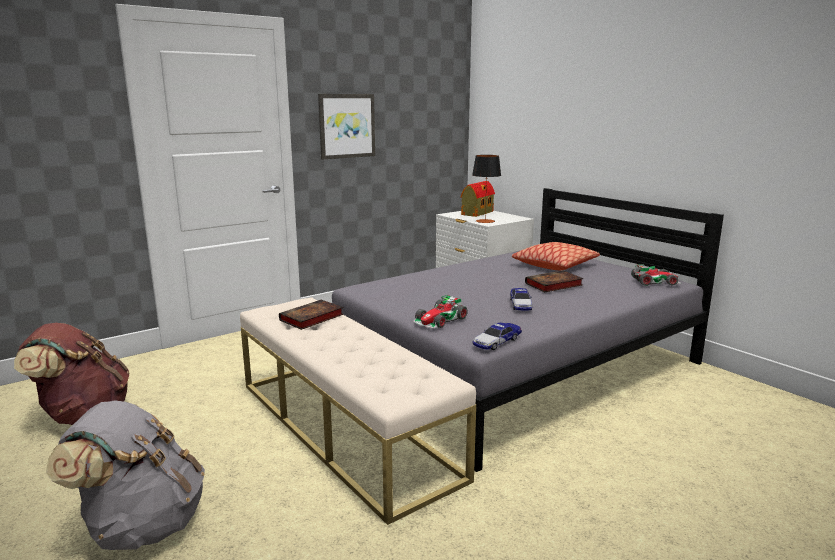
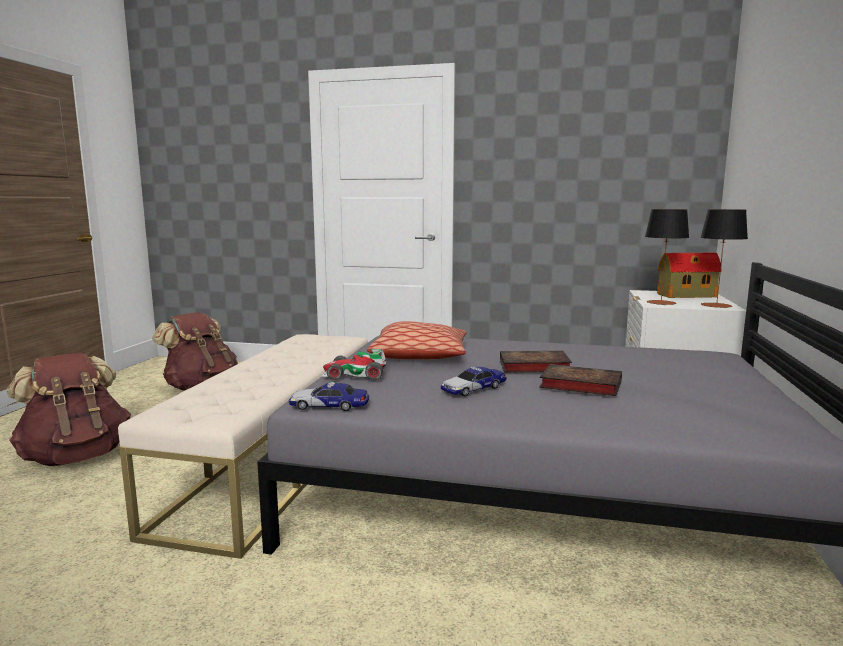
camera: 50 degrees right, 5 degrees down
grey backpack [46,400,205,550] -> brown backpack [7,353,131,466]
book [279,300,344,330] -> book moved to [500,351,572,372]
picture [318,94,375,159] -> none
pillow [512,242,600,270] -> pillow moved to [367,321,466,359]
toy car [631,264,681,286] -> none
none -> table lamp [700,209,748,308]

